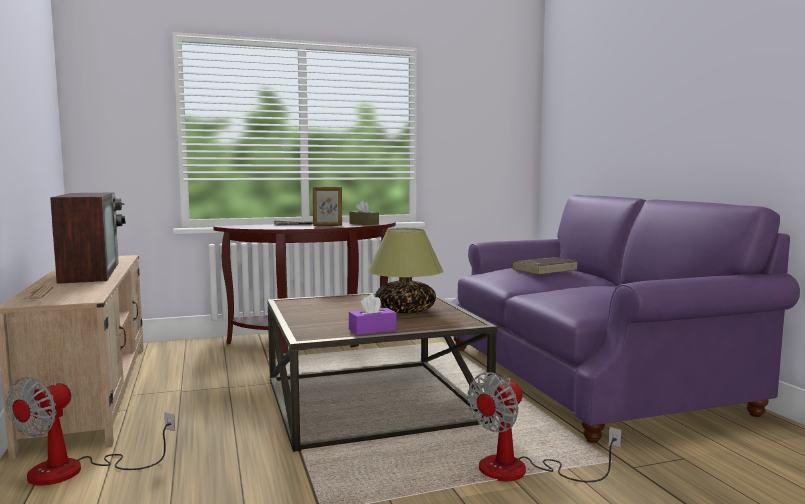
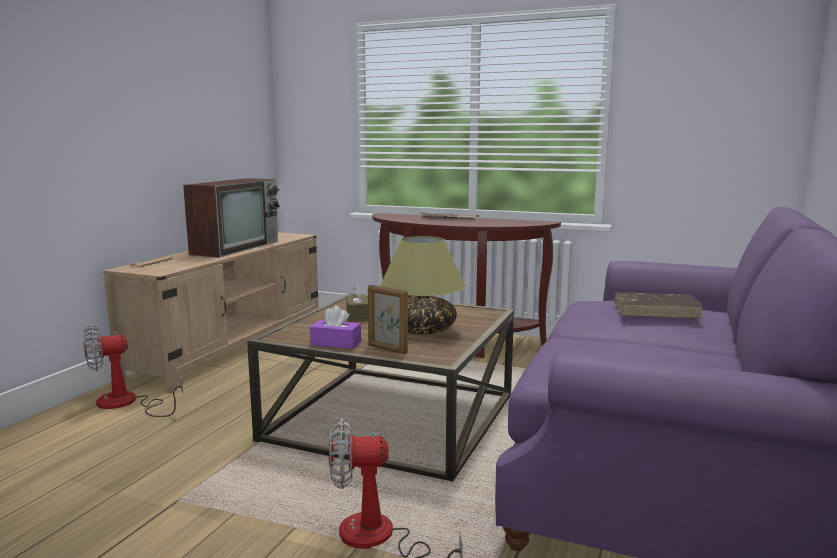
camera: 40 degrees right, 5 degrees up
picture frame [313,187,342,226] -> picture frame moved to [368,285,408,354]
brown tissue box [349,200,379,225] -> brown tissue box moved to [346,283,368,322]

